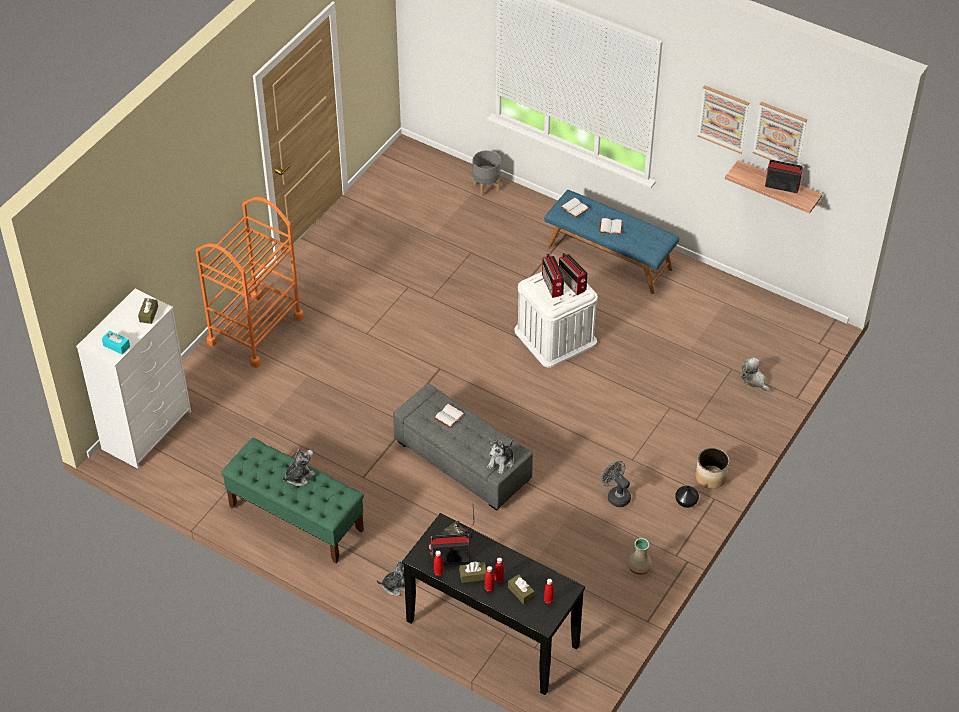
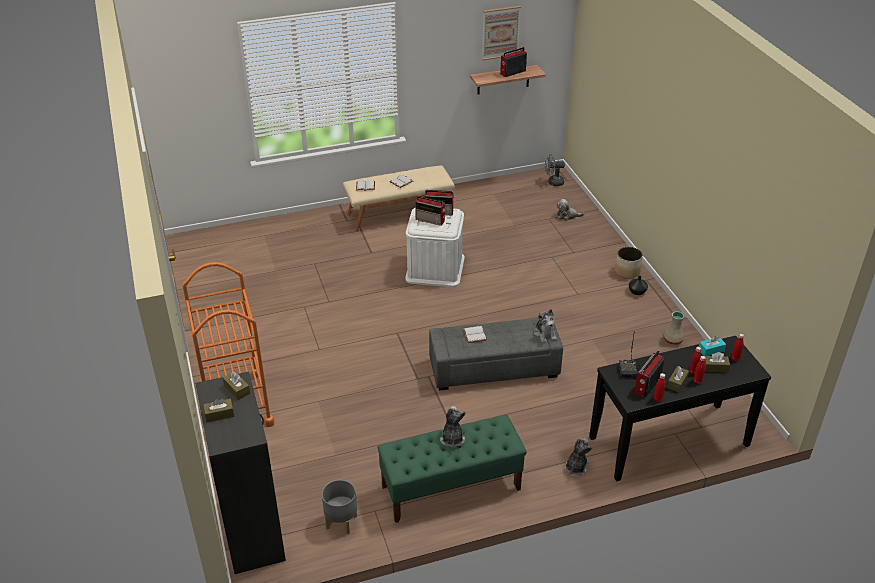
camera: 50 degrees left, 10 degrees down
white dresser [76,289,191,469] -> black dresser [195,372,286,574]
turquoise tissue box [102,331,130,355] -> turquoise tissue box moved to [699,336,726,356]
grey planter [473,150,500,197] -> grey planter moved to [322,480,357,535]
blue bench [544,190,679,294] -> beige bench [343,165,455,232]
grey fan [601,461,631,507] -> grey fan moved to [545,154,565,186]
picture [697,85,749,154] -> none
none -> brown tissue box [203,398,234,422]

